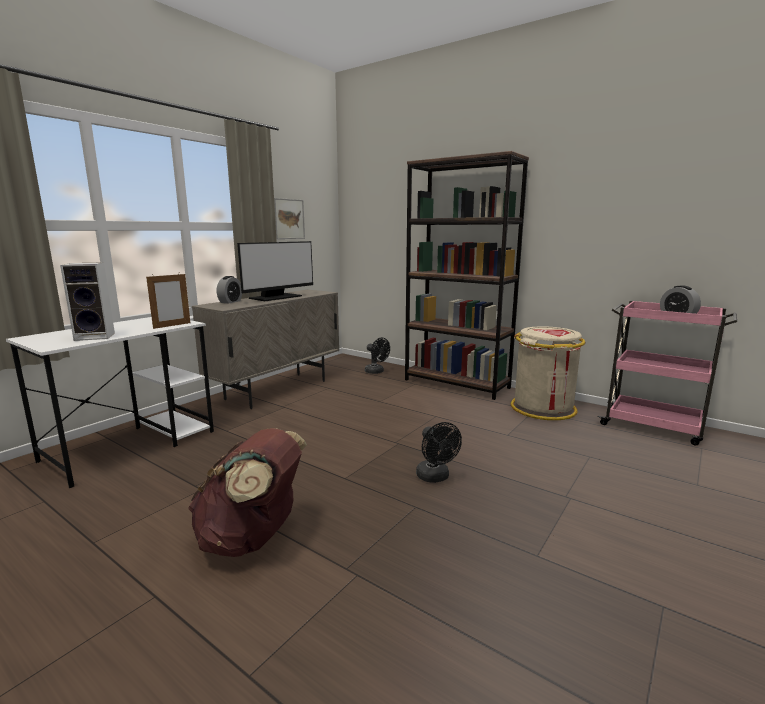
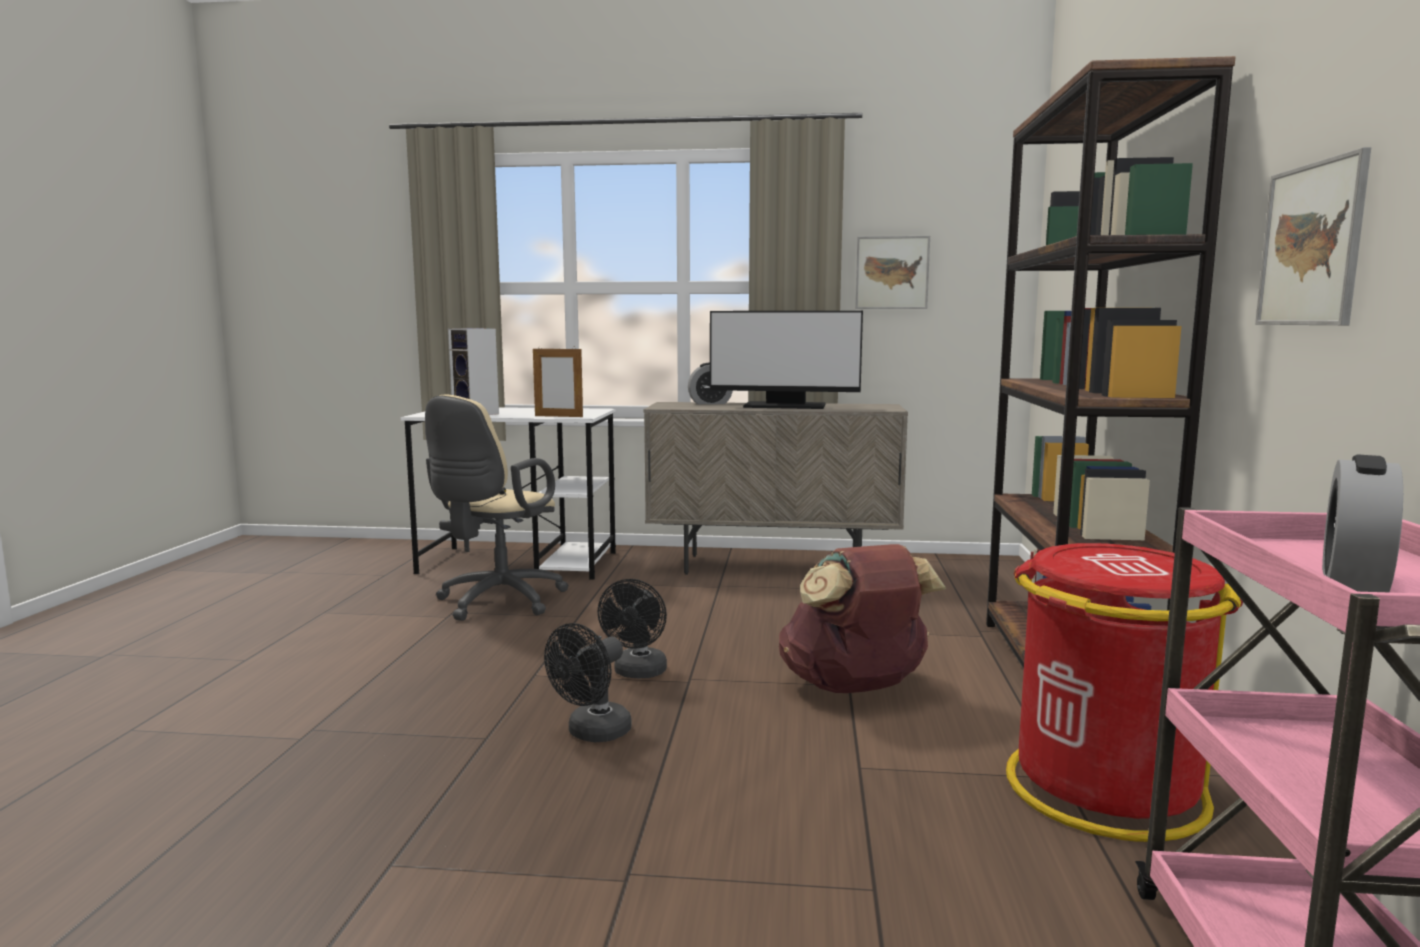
camera: 60 degrees right, 5 degrees down
brown backpack [188,428,307,557] -> brown backpack moved to [779,544,946,693]
black fan [365,338,390,374] -> black fan moved to [597,579,667,678]
beige trash can [511,326,586,420] -> red trash can [1006,543,1243,842]
none -> beige office chair [425,395,569,621]
none -> picture [1255,147,1371,325]

